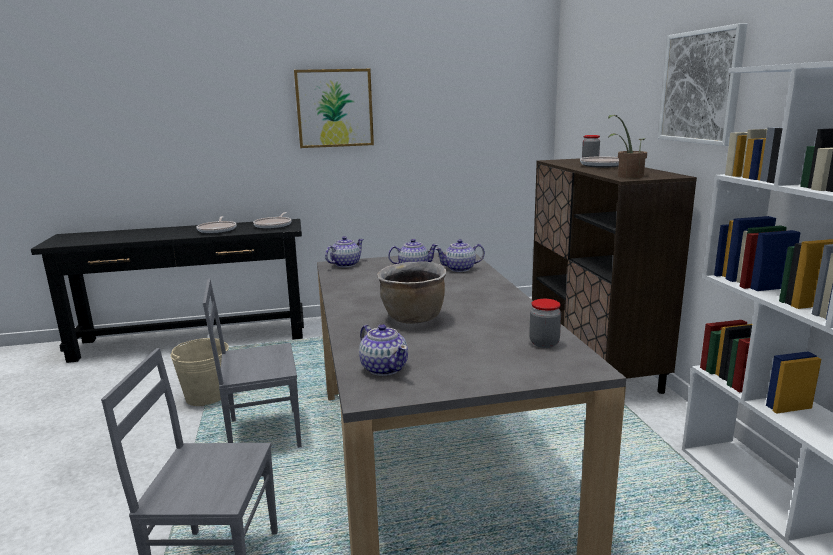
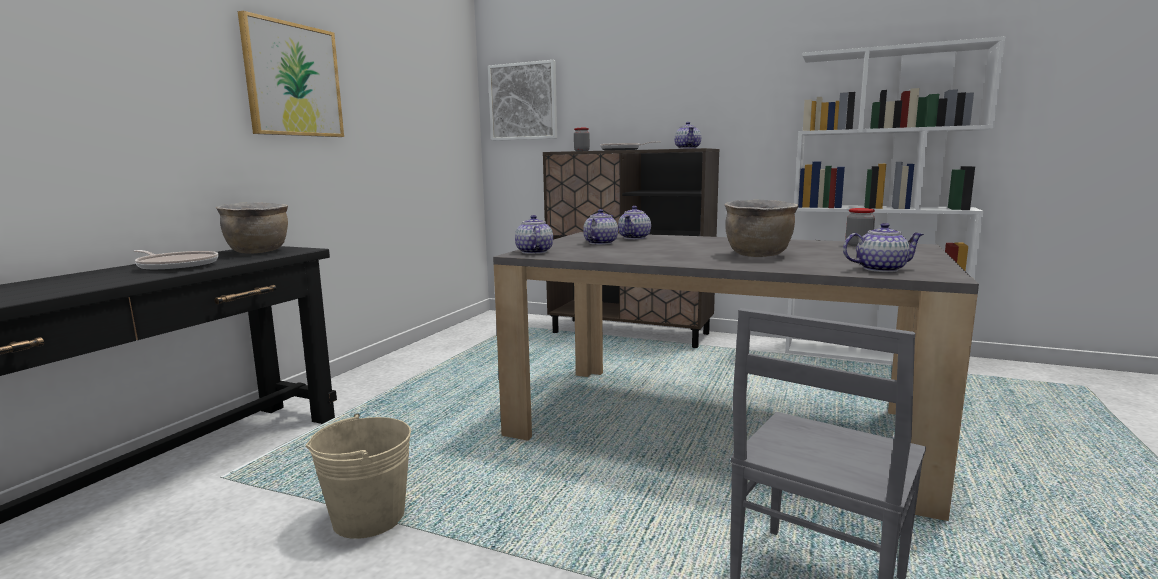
camera: 55 degrees left, 5 degrees down
grey chair [203,279,302,448] -> none
frying pan [253,212,291,229] -> brown cooking pot [216,202,288,254]
potted plant [608,115,647,178] -> teapot [674,122,701,149]
picture [658,23,747,146] -> picture moved to [488,60,557,141]

